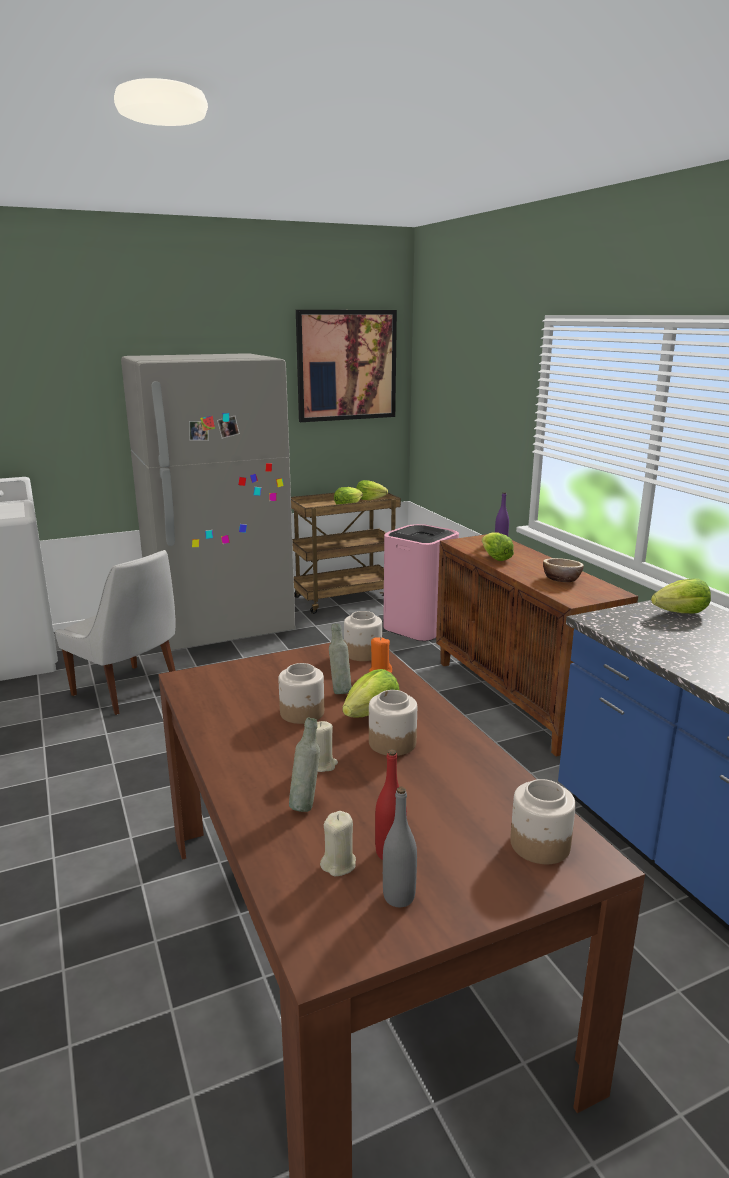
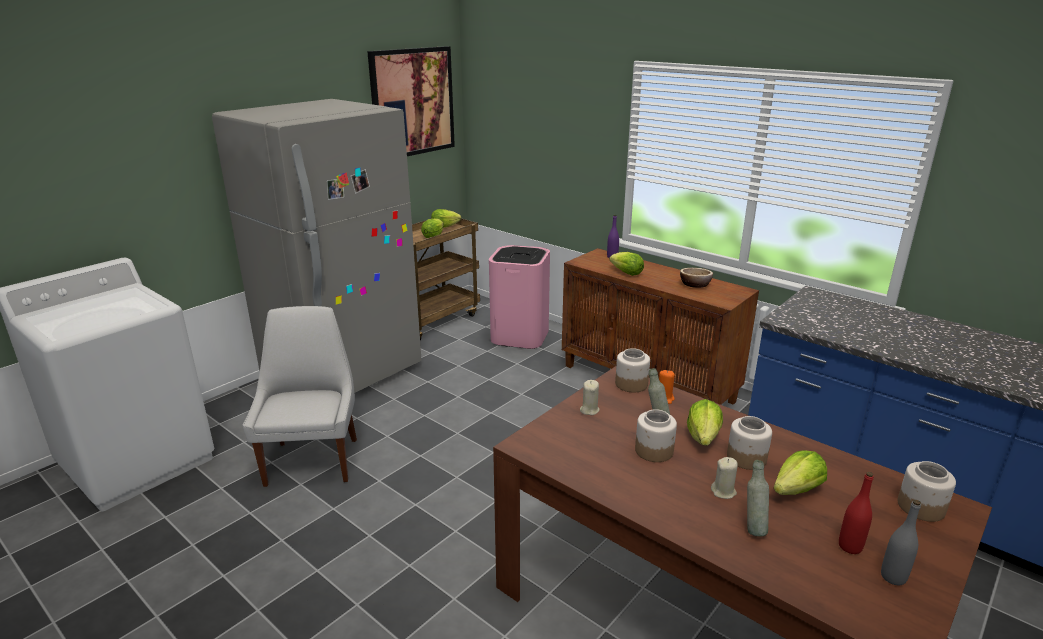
camera: 25 degrees left, 5 degrees up
white chair [55,550,176,715] -> white chair turned 105 degrees counterclockwise [242,306,357,487]
beige candle [320,811,356,876] -> beige candle moved to [580,380,600,415]
lettuce [651,578,711,613] -> lettuce moved to [774,450,827,495]

